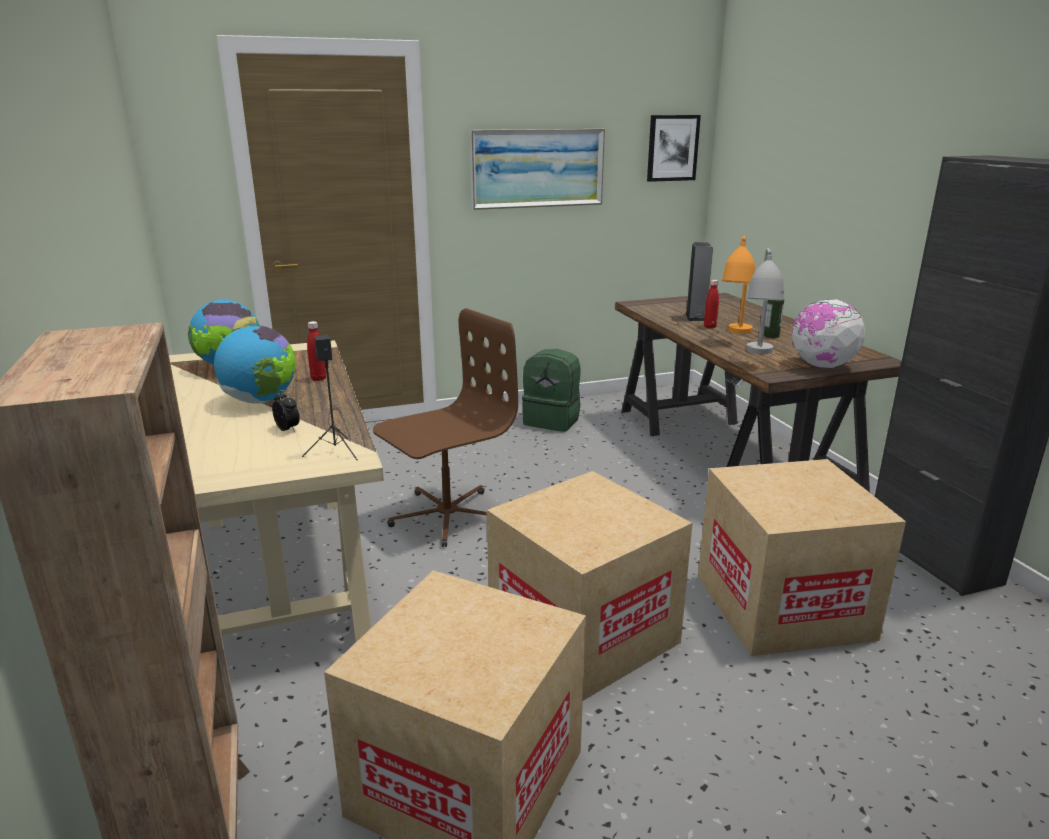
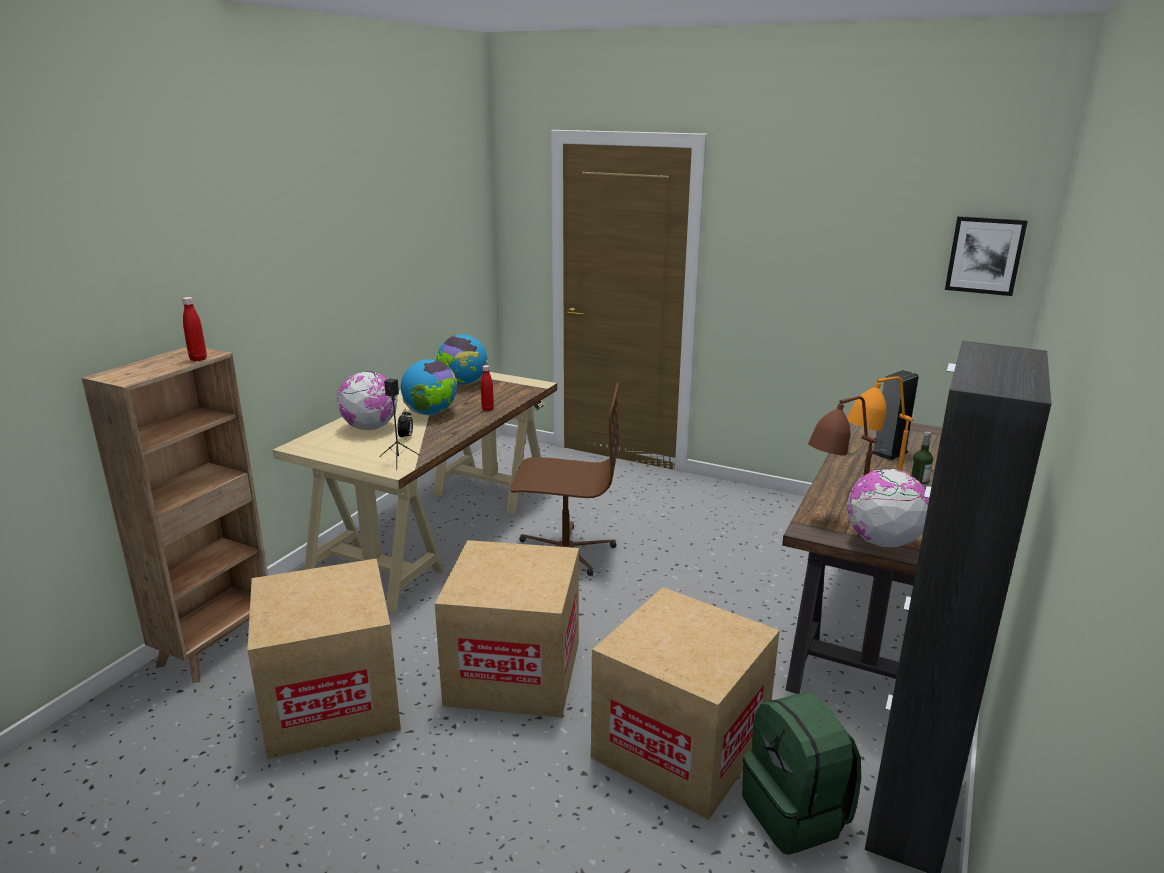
camera: 45 degrees right, 0 degrees up
picture [470,129,605,210] -> none
green backpack [522,349,580,432] -> green backpack moved to [742,692,861,855]
red bottle [704,280,719,328] -> red bottle moved to [182,297,207,361]
grey table lamp [747,248,784,354] -> brown table lamp [808,396,877,501]
none -> globe [337,371,398,430]

